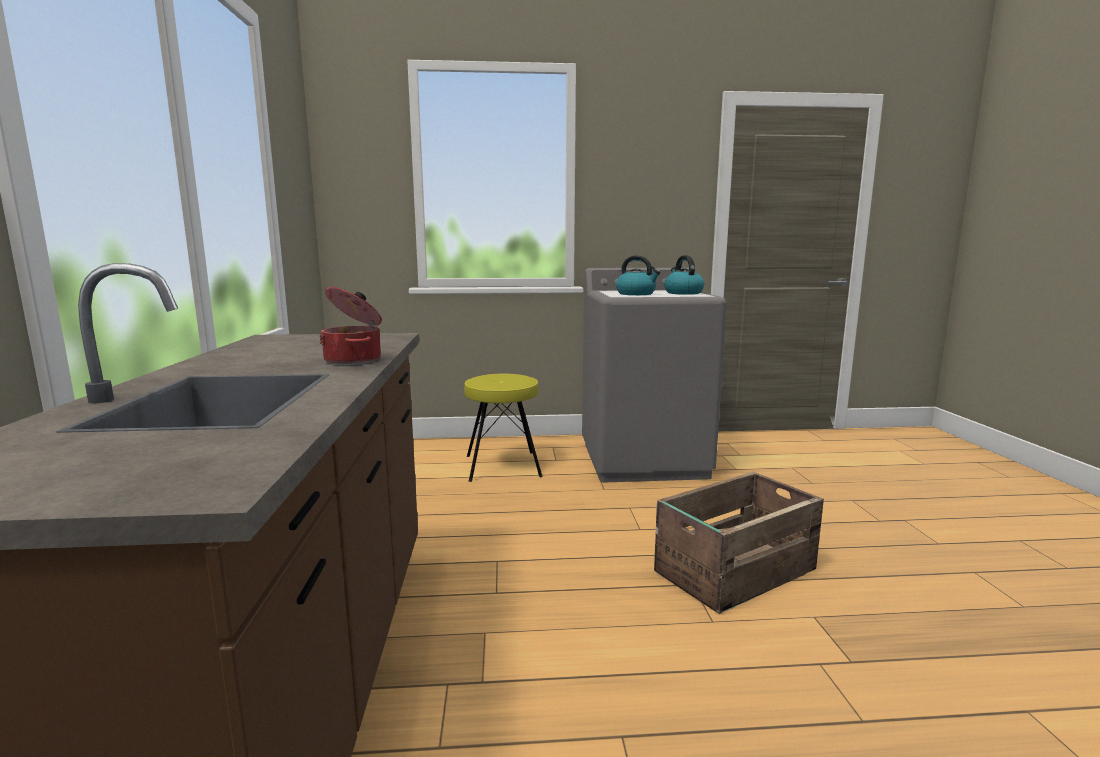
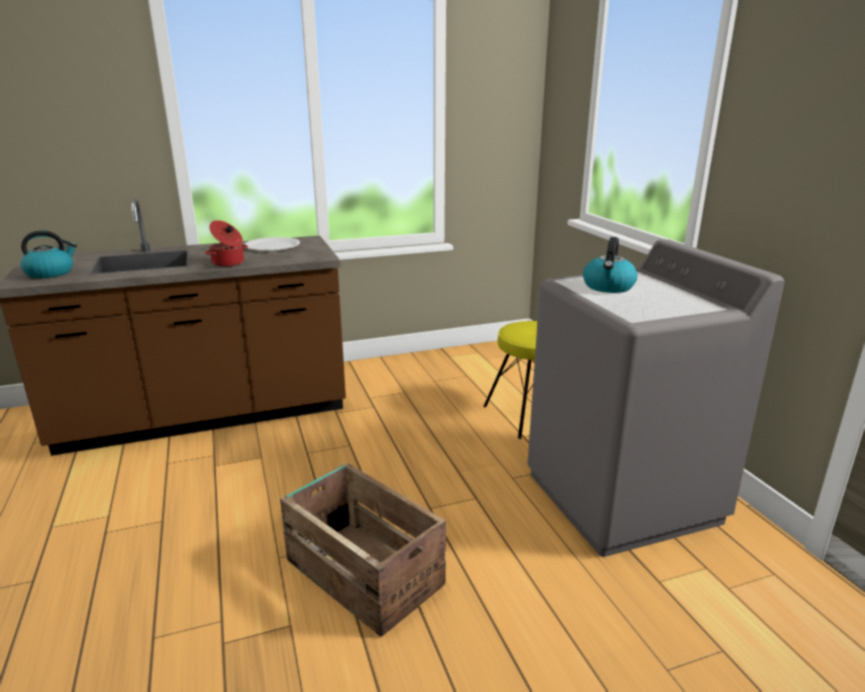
camera: 75 degrees right, 10 degrees up
kettle [664,255,704,295] -> kettle moved to [20,230,77,278]
none -> white plate [244,237,300,251]

